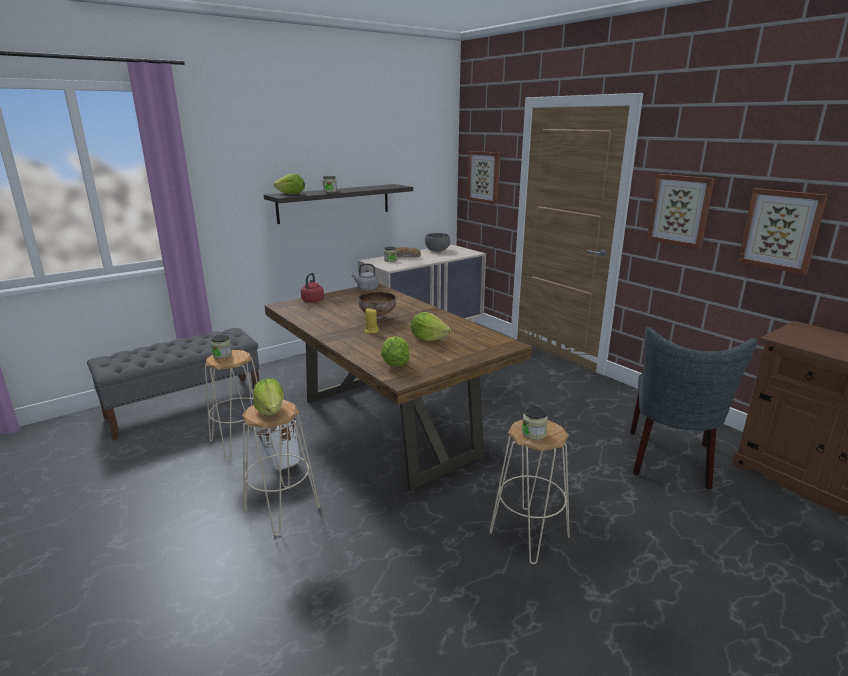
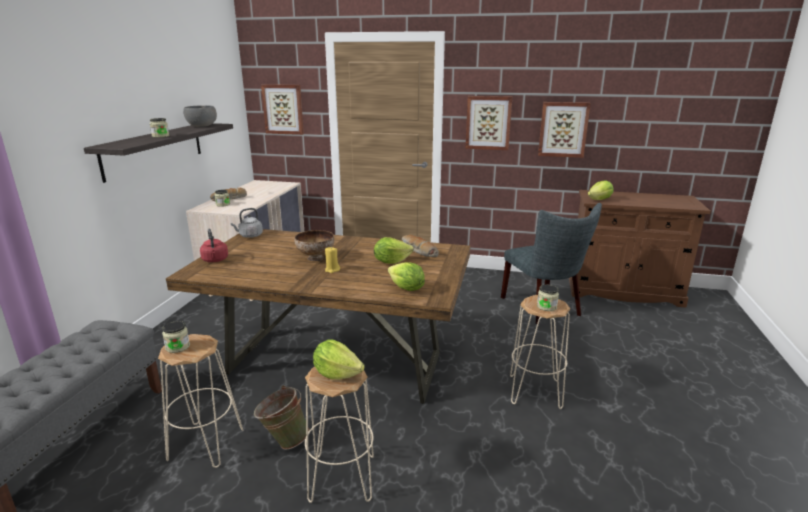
camera: 40 degrees left, 0 degrees up
white bucket [256,418,301,471] -> green bucket [254,385,310,450]
lettuce [274,174,305,194] -> lettuce moved to [588,180,614,200]
grey bowl [425,233,450,252] -> grey bowl moved to [183,105,217,127]
none -> bread [402,235,439,258]

